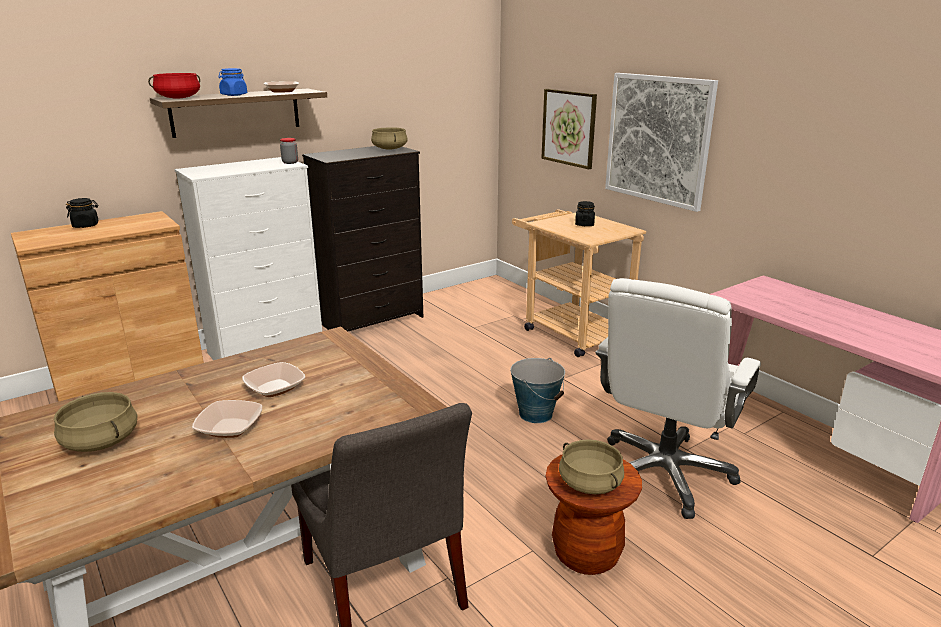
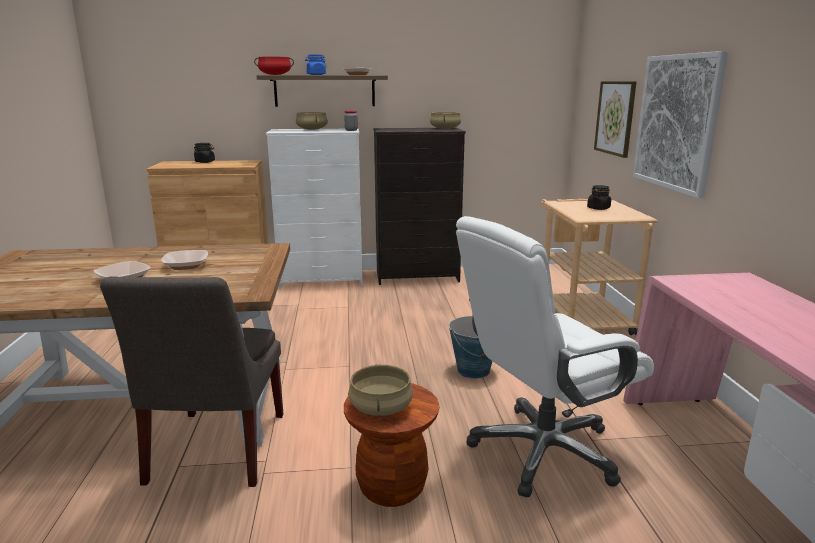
camera: 30 degrees right, 5 degrees down
beige cooking pot [54,392,138,452] -> beige cooking pot moved to [296,112,328,130]

